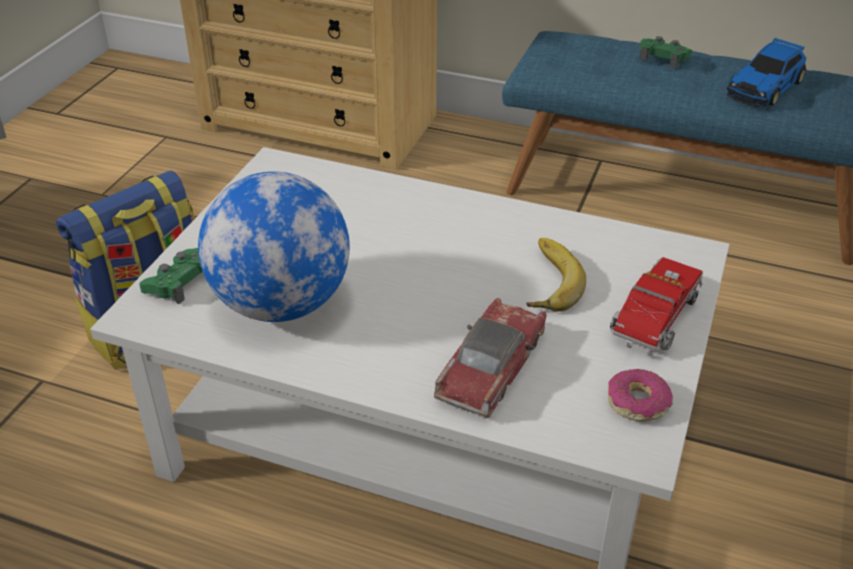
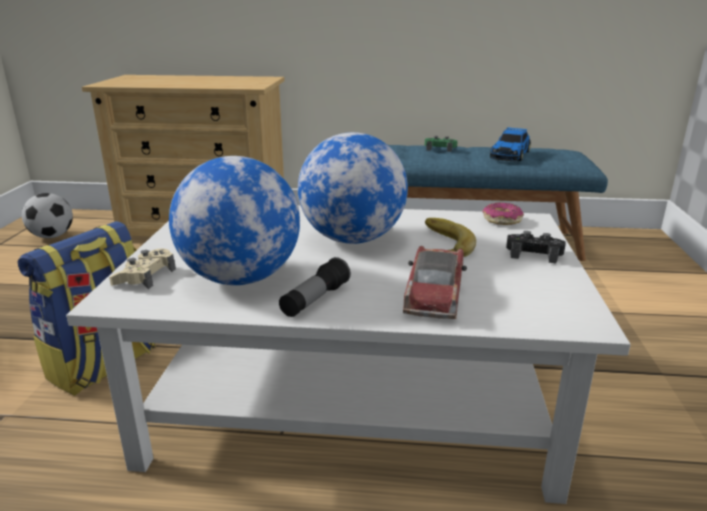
camera: 15 degrees left, 15 degrees down
green game controller [139,248,203,305] -> beige game controller [109,249,176,289]
donut [608,369,673,422] -> donut moved to [482,202,524,225]
toy truck [610,257,703,351] -> black game controller [506,231,566,263]
none -> football [22,193,73,238]
none -> flashlight [279,257,351,317]
none -> globe [298,132,408,244]

